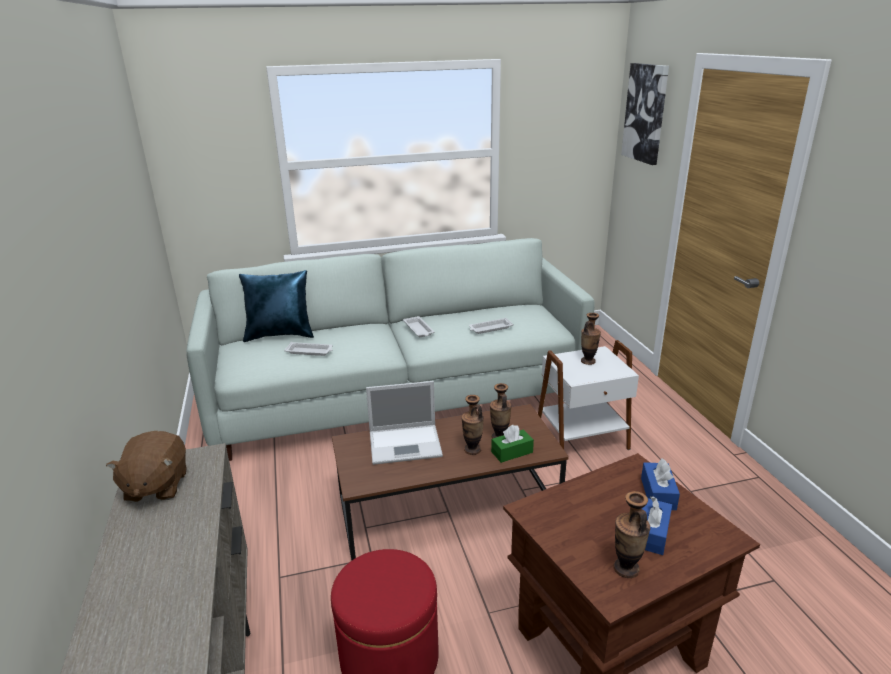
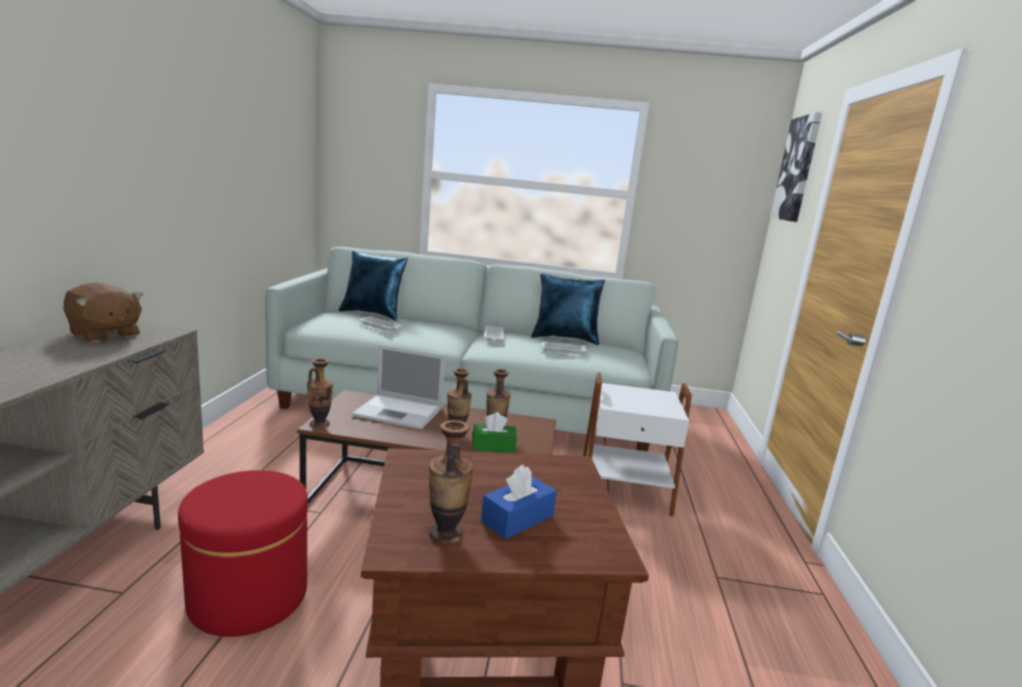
camera: 20 degrees right, 10 degrees down
brown plush toy [106,431,187,502] -> brown plush toy turned 75 degrees counterclockwise [63,282,143,343]
vase [581,313,601,365] -> vase moved to [307,358,333,429]
blue tissue box [641,458,680,510] -> none
none -> blue pillow [531,273,605,345]

